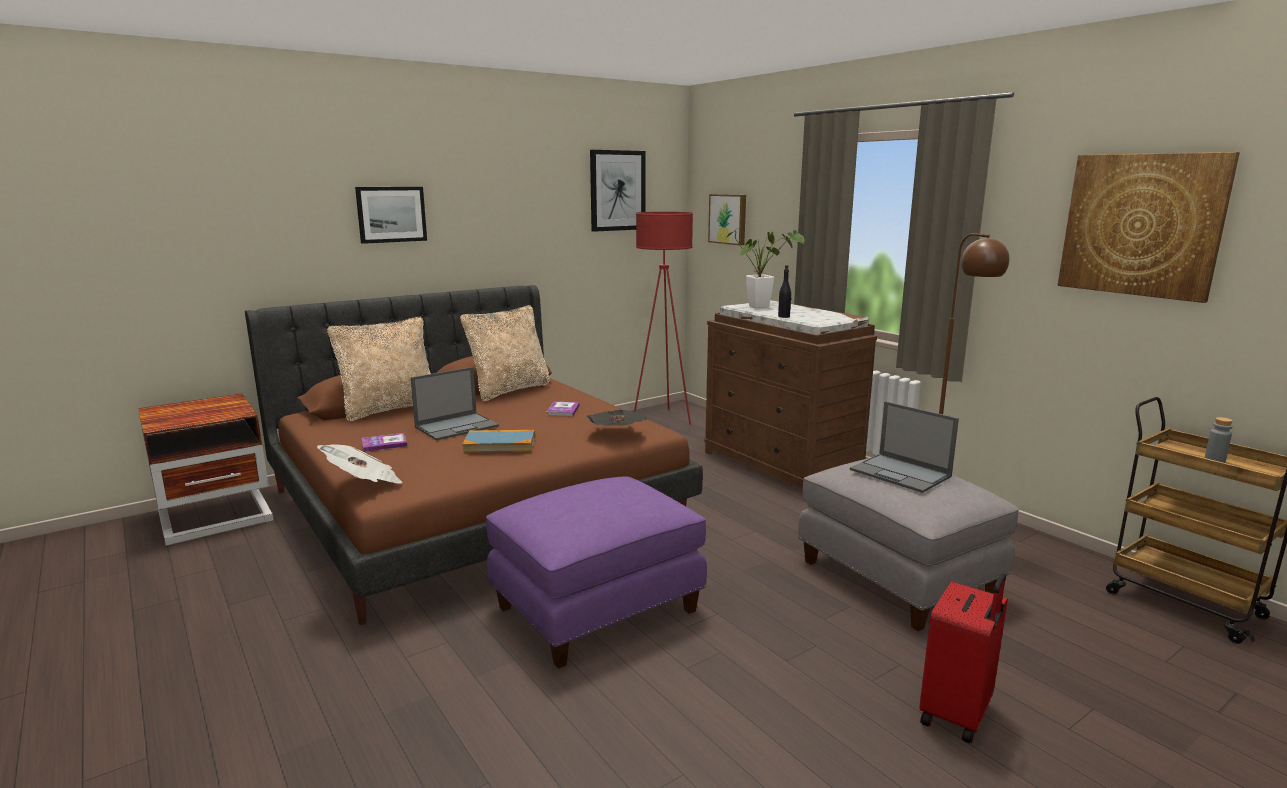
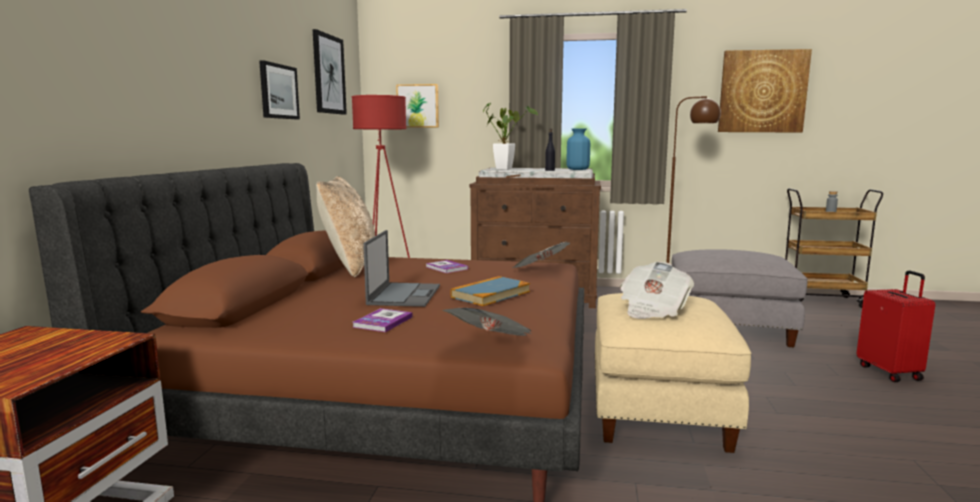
camera: 45 degrees left, 5 degrees down
beige pillow [327,317,431,421] -> none
picture [355,187,427,244] -> picture moved to [259,60,300,119]
purple ottoman [486,476,707,669] -> beige ottoman [595,293,751,453]
laptop [850,401,959,493] -> none
none -> blue vase [567,129,590,170]
none -> newspaper [620,261,694,319]

